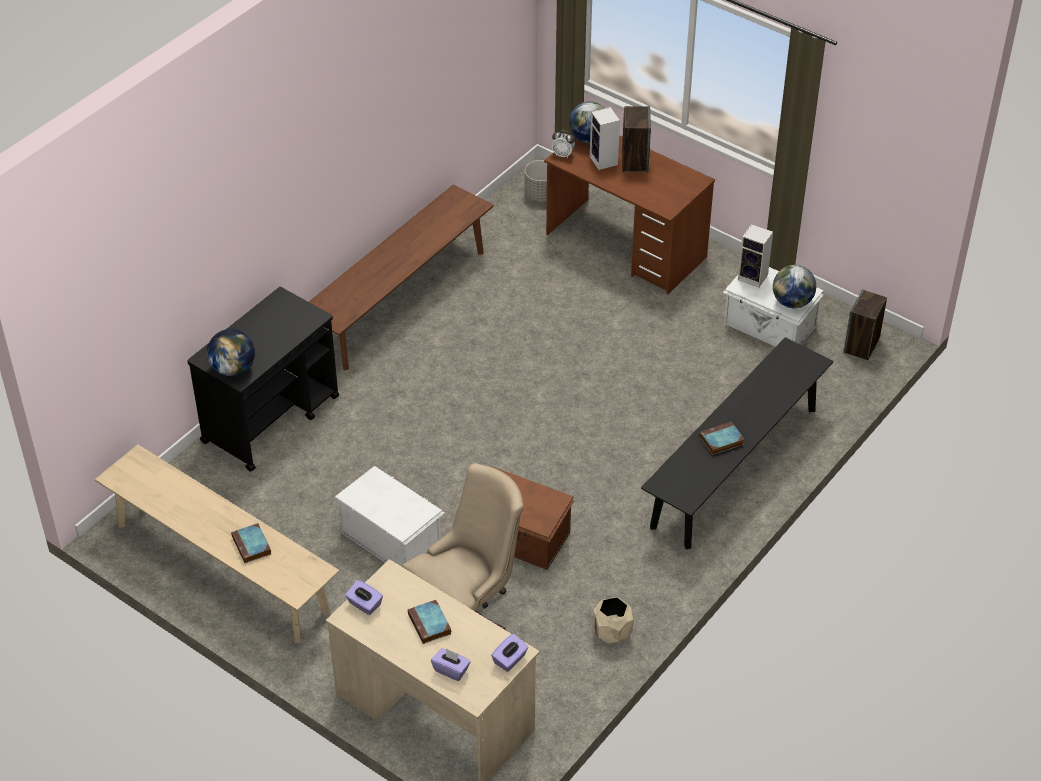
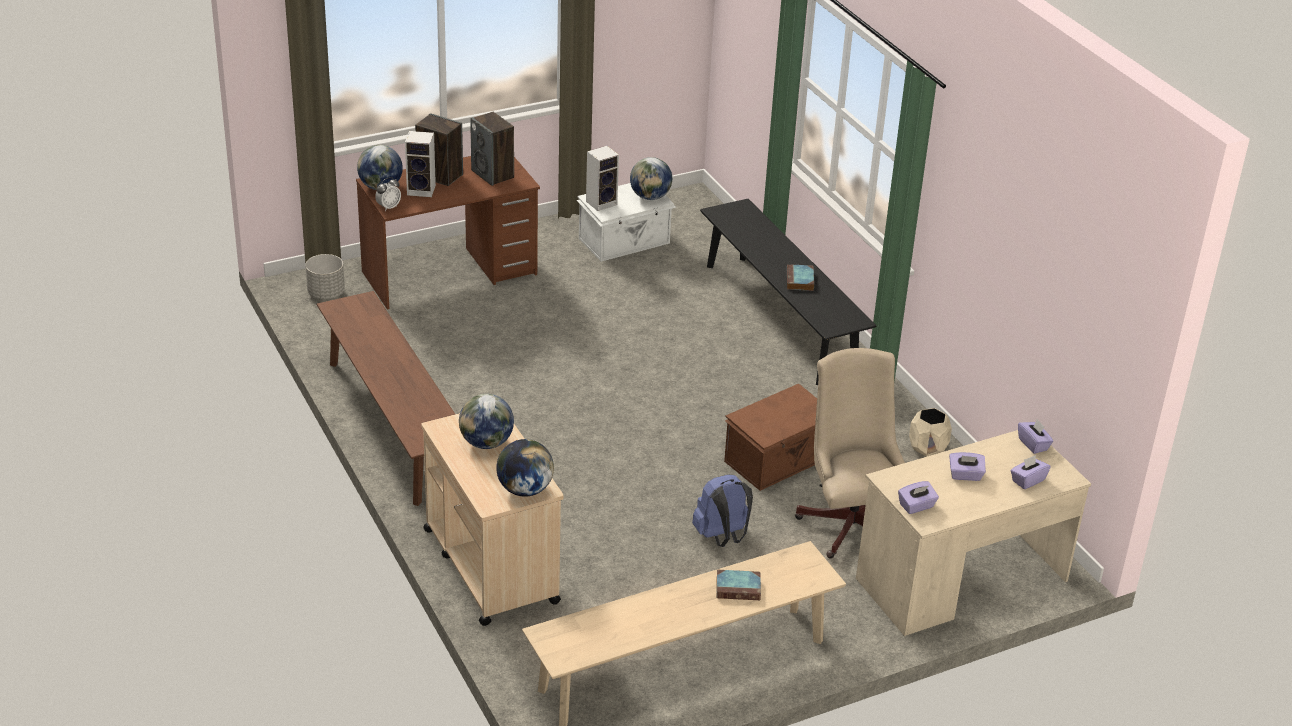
camera: 65 degrees left, 10 degrees down
black cart [187,287,339,472] -> beige cart [422,413,563,626]
white storage box [335,466,444,567] -> blue backpack [692,474,753,547]
book [408,600,451,644] -> purple tissue box [949,452,986,481]
speaker [843,289,887,360] -> speaker moved to [470,112,514,186]
none -> globe [459,394,514,449]

